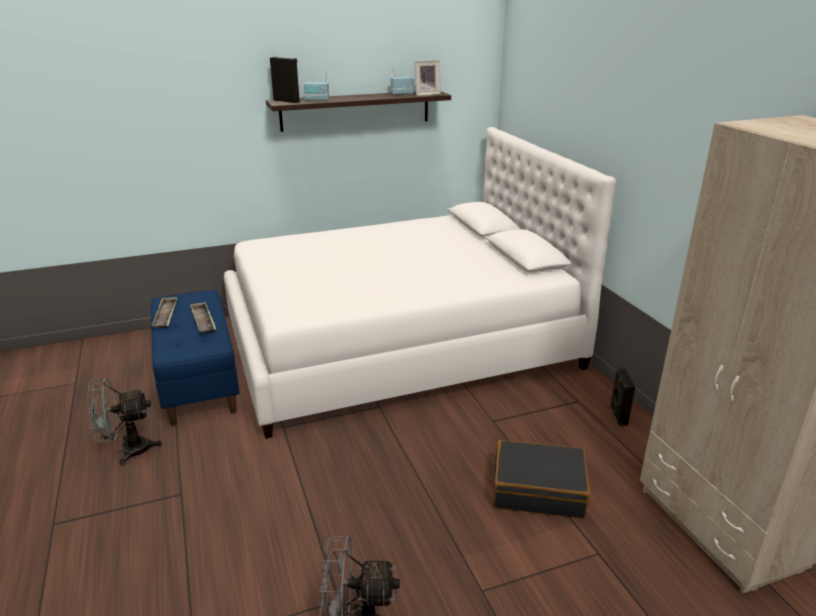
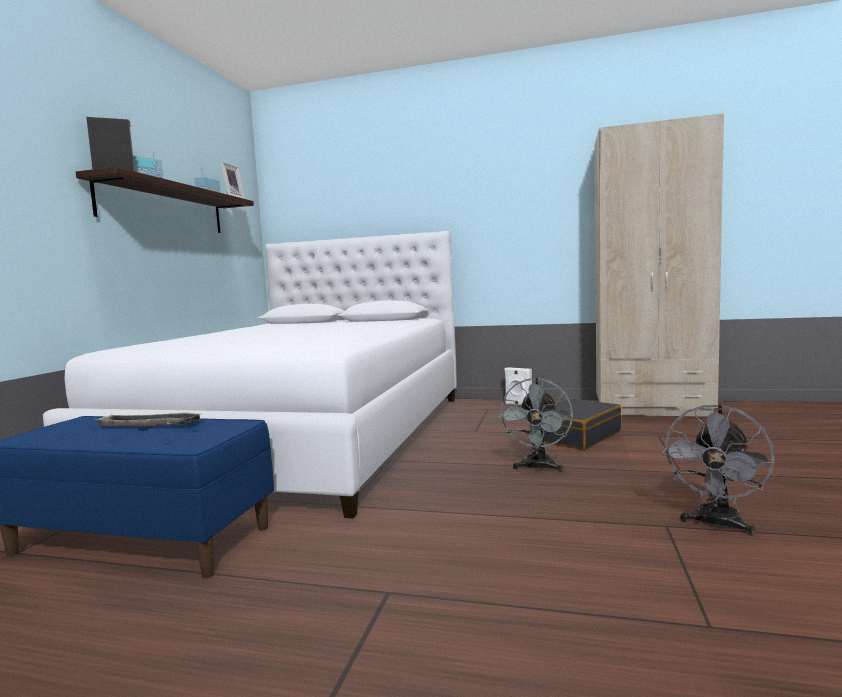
camera: 55 degrees left, 20 degrees down
grey fan [86,378,162,465] -> grey fan moved to [499,378,573,472]
tray [152,297,177,328] -> none
black speaker [610,368,635,426] -> white speaker [504,367,532,405]

